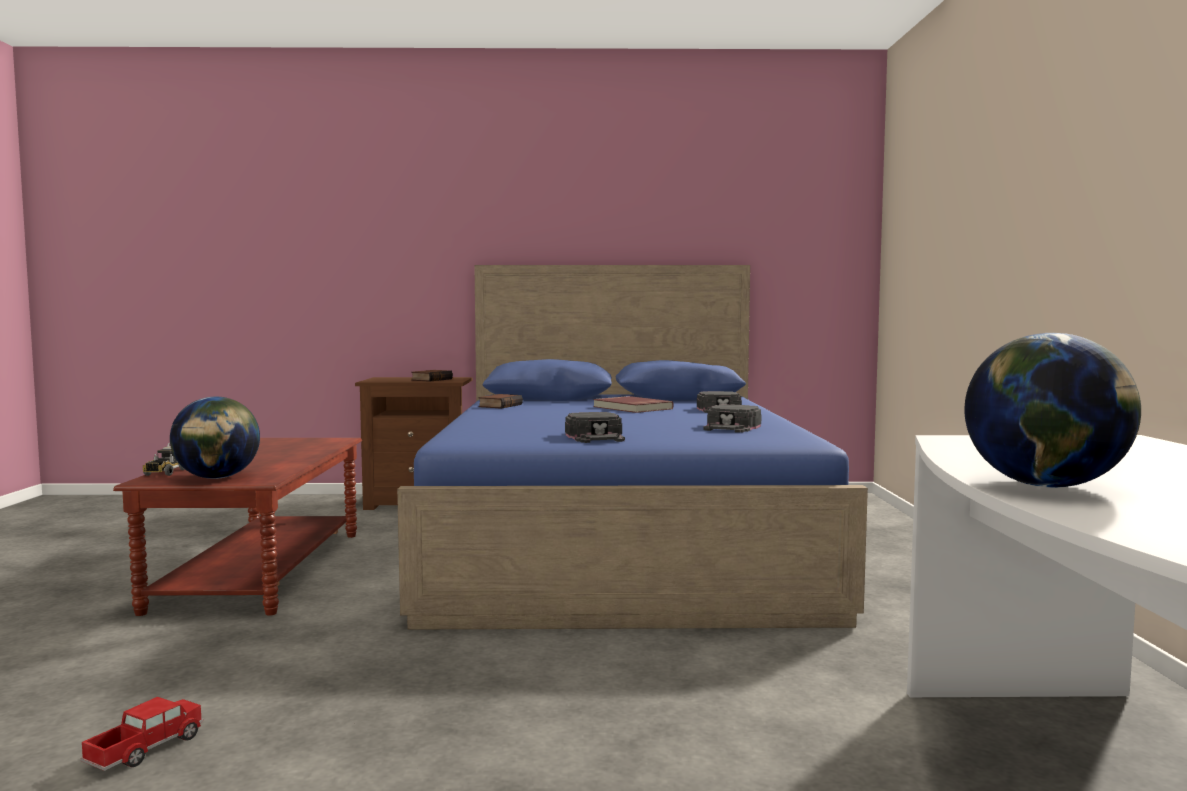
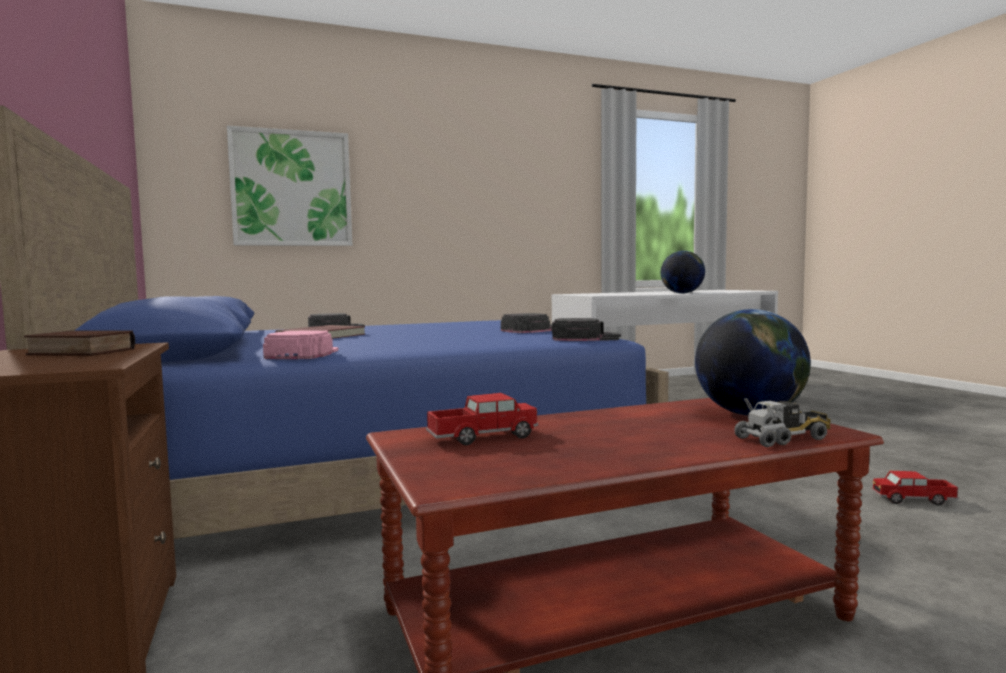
camera: 110 degrees left, 0 degrees up
book [478,394,523,409] -> pink cap [263,330,339,359]
black cap [703,404,761,433] -> black cap moved to [552,318,621,341]
none -> picture [227,126,352,246]
none -> toy truck [426,393,539,445]

